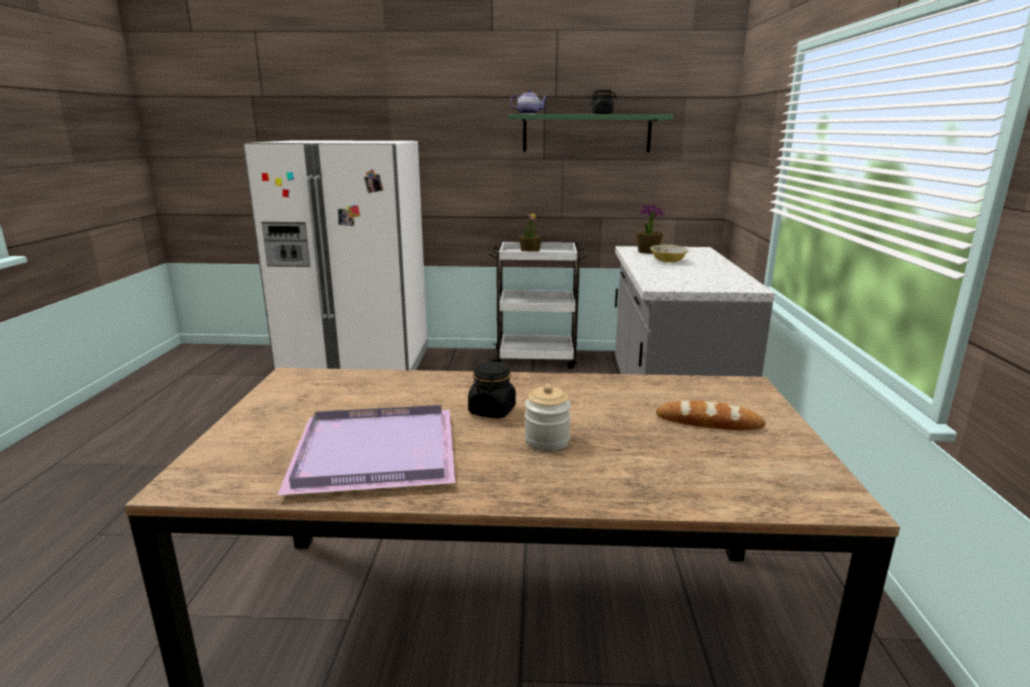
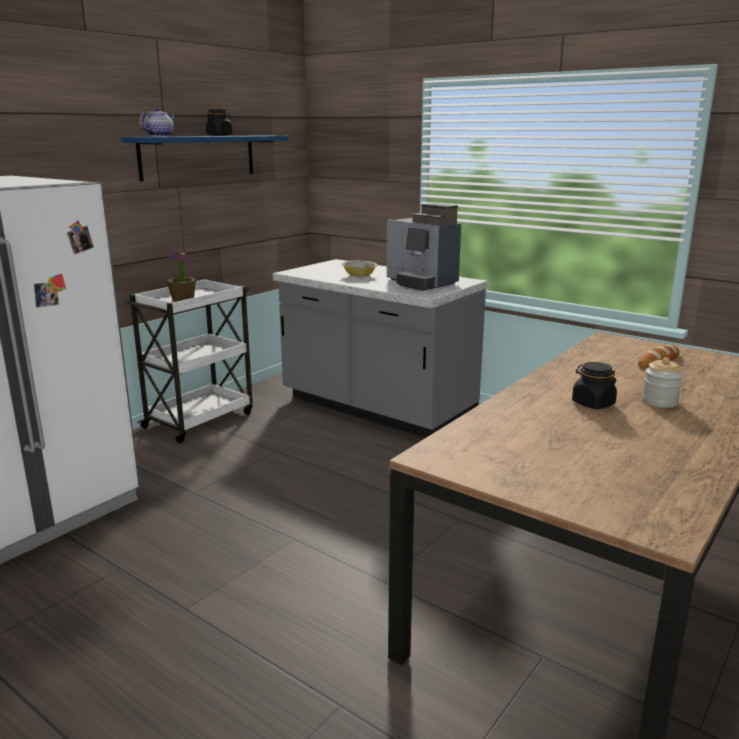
camera: 55 degrees left, 0 degrees up
purple tray [277,405,455,496] -> none
green shelf [508,114,673,152] -> blue shelf [121,136,289,182]
potted plant [636,205,664,254] -> none
none -> coffee machine [387,203,461,291]

